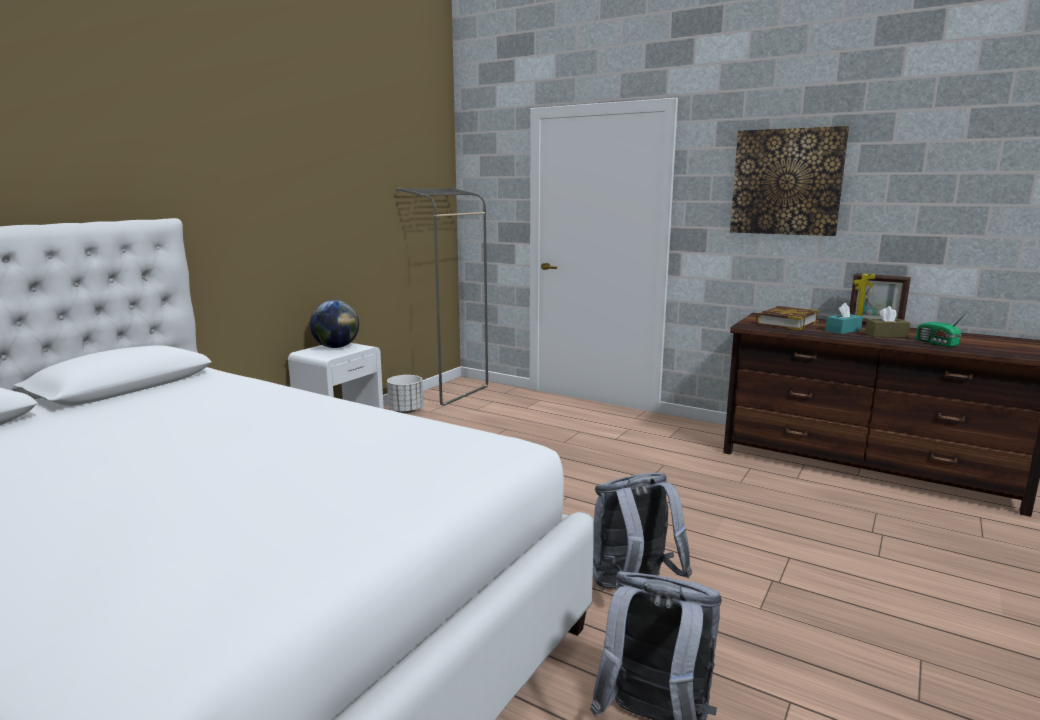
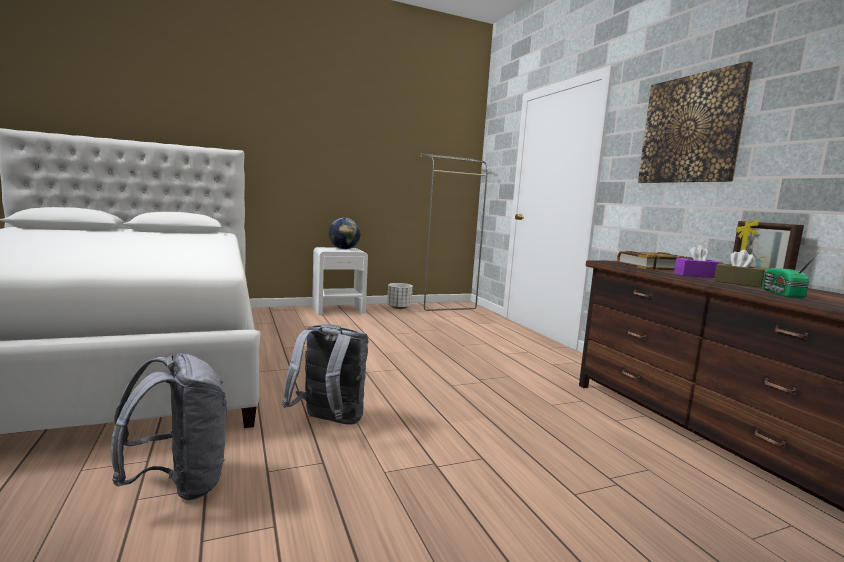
camera: 35 degrees right, 5 degrees down
turquoise tissue box [825,303,863,334] -> purple tissue box [674,245,723,278]

